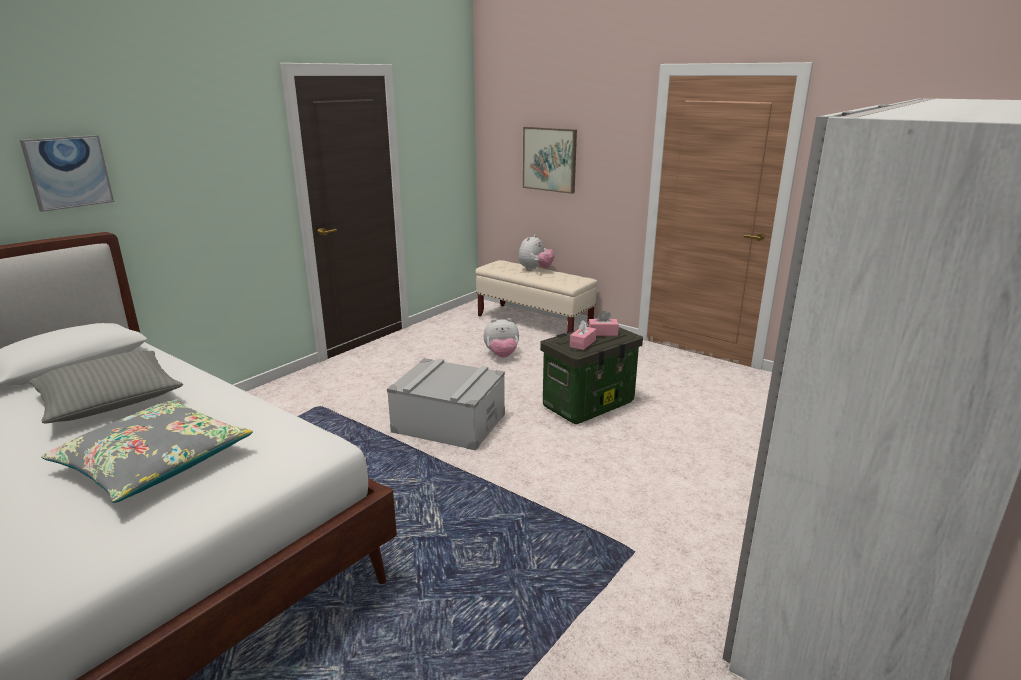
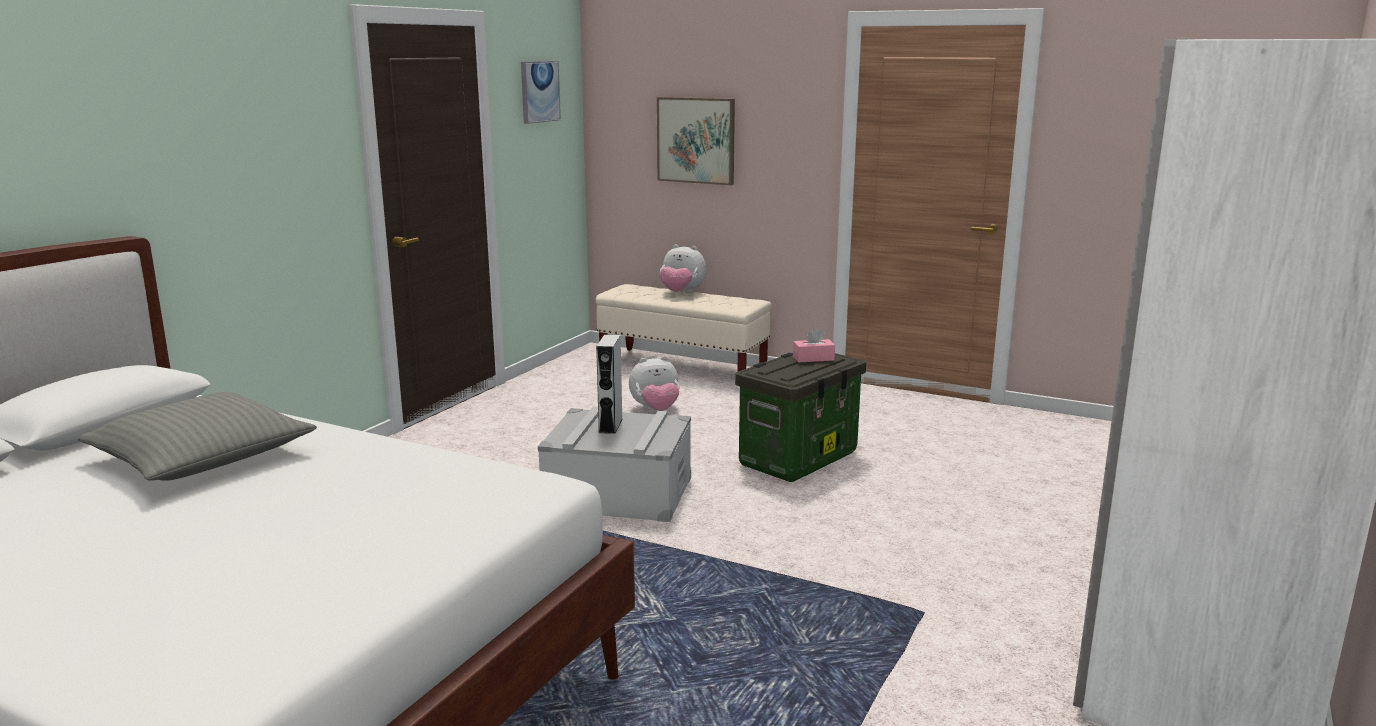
camera: 10 degrees left, 5 degrees down
picture [20,135,114,212] -> picture moved to [521,61,561,124]
grey pillow [42,399,253,503] -> none
plush toy [518,234,554,271] -> plush toy turned 90 degrees clockwise [660,244,706,293]
pink tissue box [570,320,596,350] -> none
none -> grey speaker [596,334,623,434]

